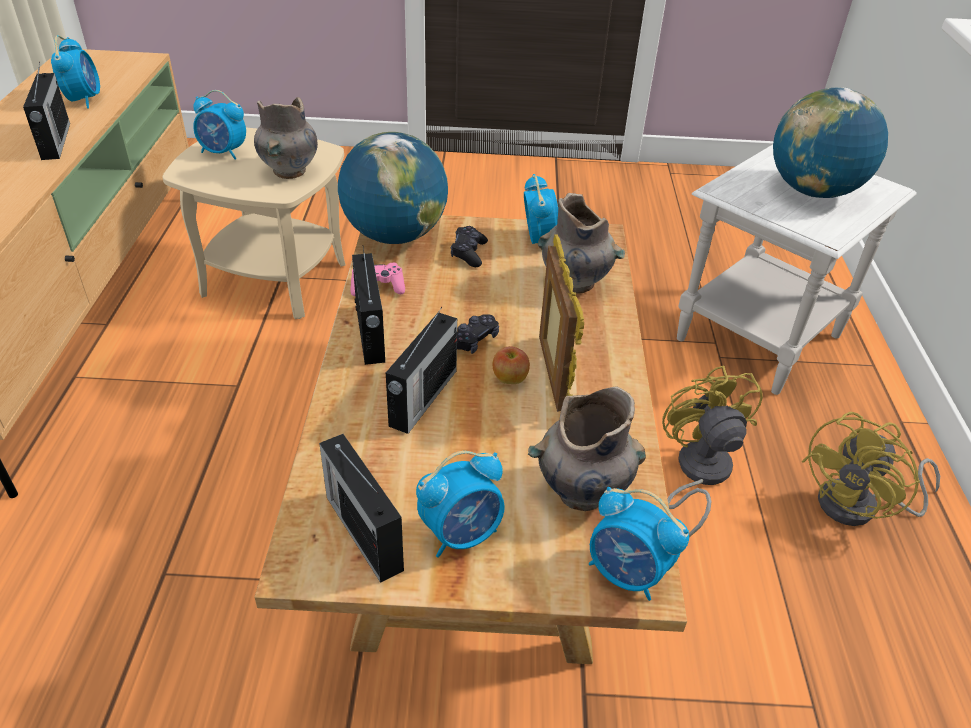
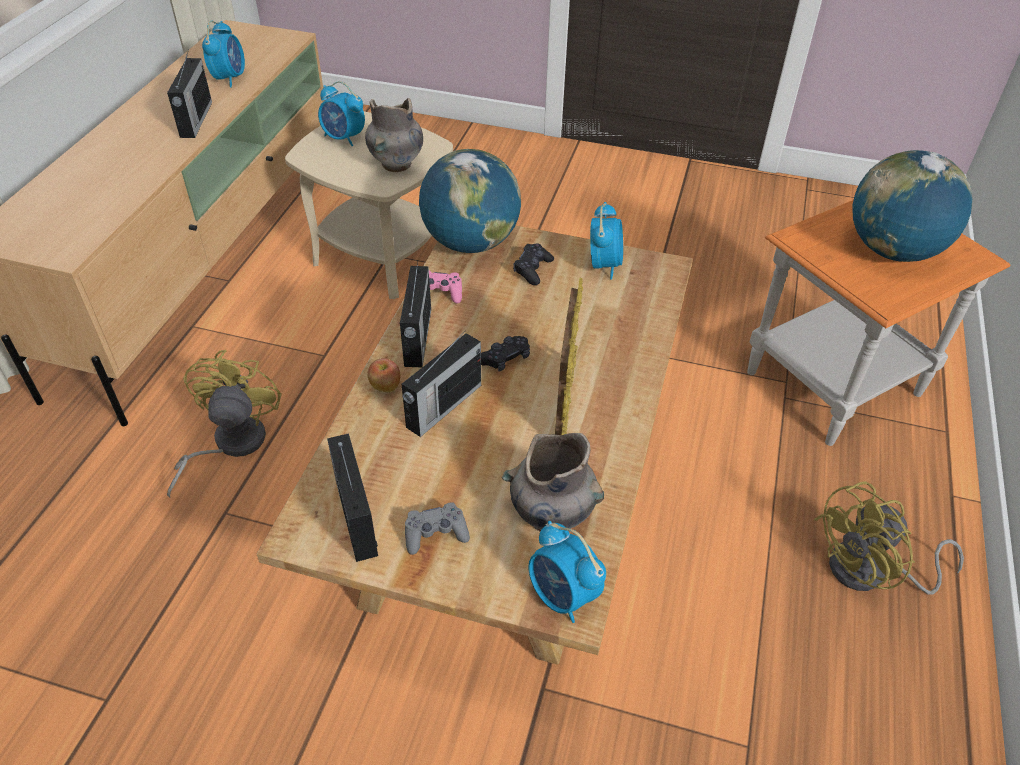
camera: 15 degrees right, 5 degrees up
alarm clock [416,451,505,558] -> grey game controller [405,502,470,555]
apple [493,346,530,384] -> apple moved to [367,358,400,393]
grey vase [537,193,625,293] -> none
yellow fan [662,366,763,537] -> yellow fan moved to [167,350,282,497]
white side table [677,144,917,395] -> orange side table [747,200,1010,446]

